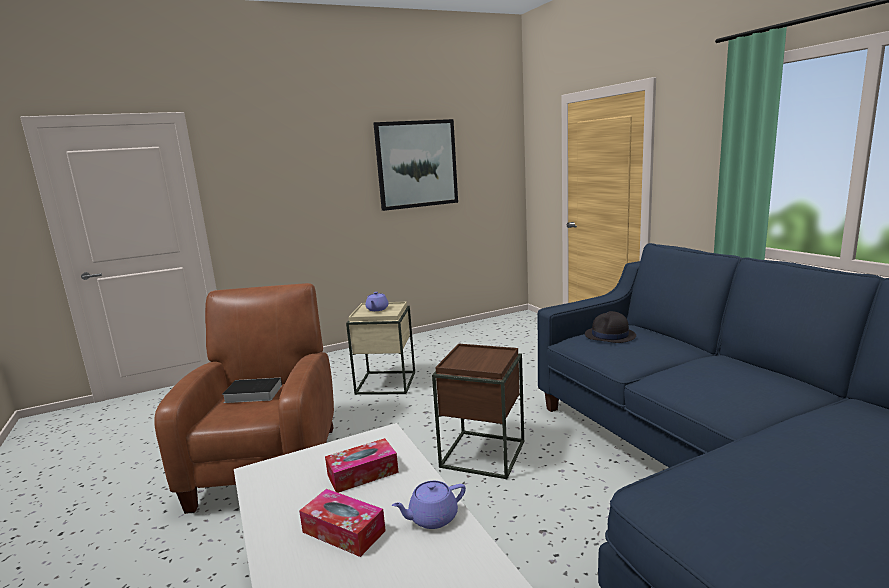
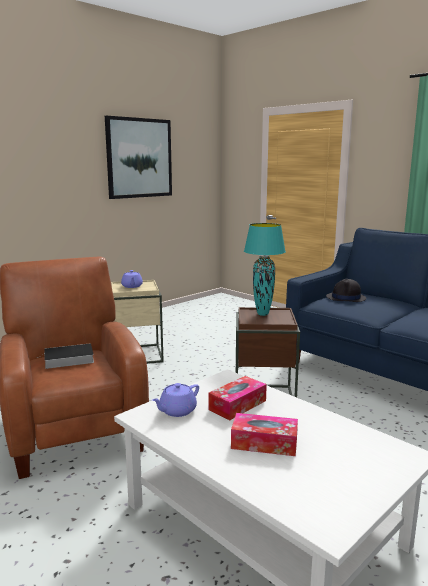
camera: 20 degrees left, 0 degrees up
purple teapot [392,481,466,529] -> purple teapot moved to [152,383,199,417]
none -> turquoise table lamp [244,223,286,316]

